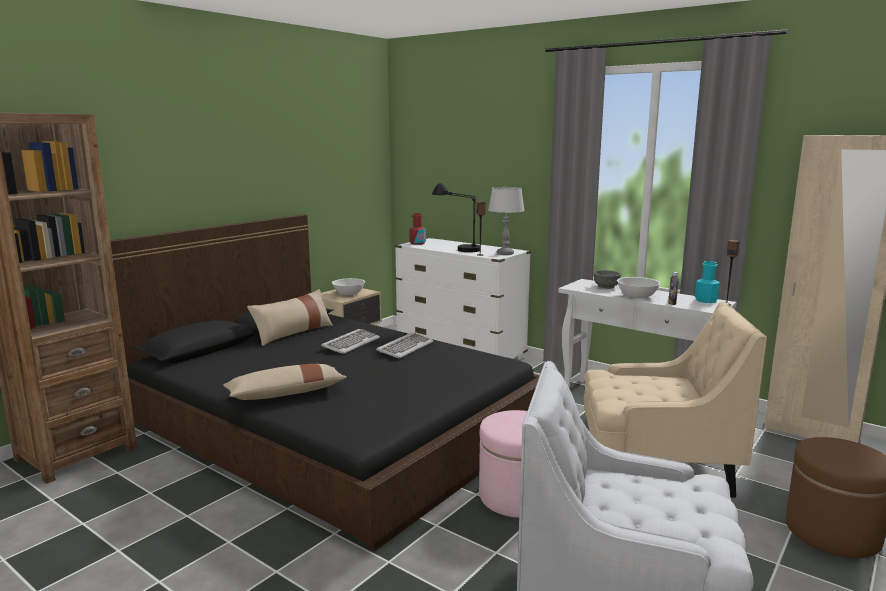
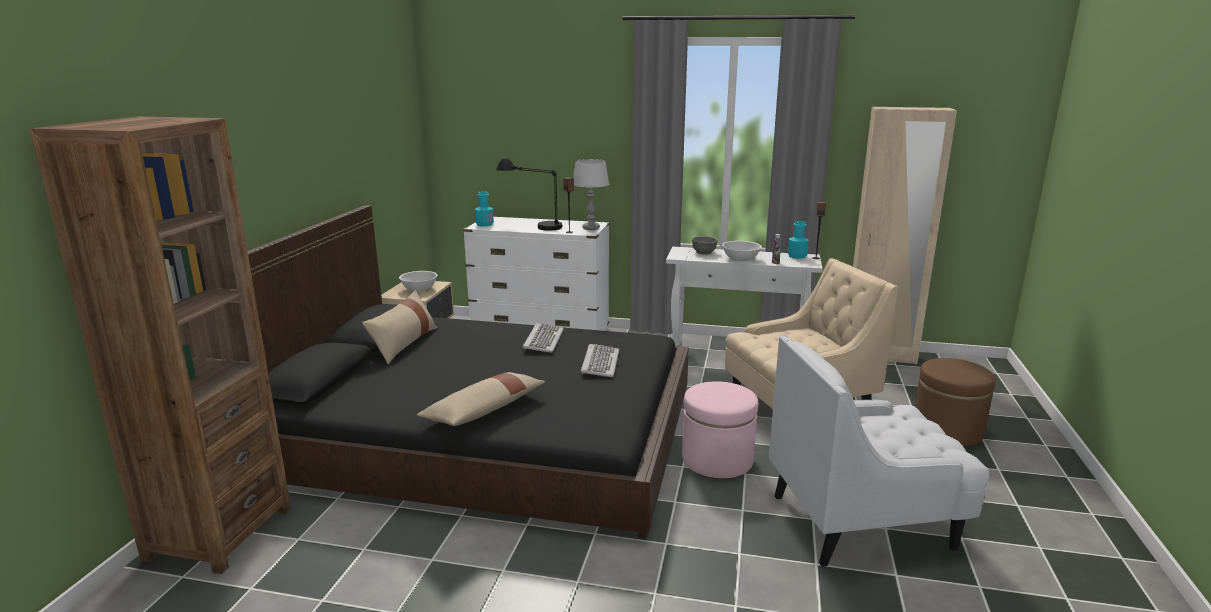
camera: 25 degrees left, 5 degrees up
keyboard [321,329,380,354] -> keyboard moved to [580,344,619,377]
red bottle [409,213,426,245] -> turquoise bottle [475,191,494,227]

